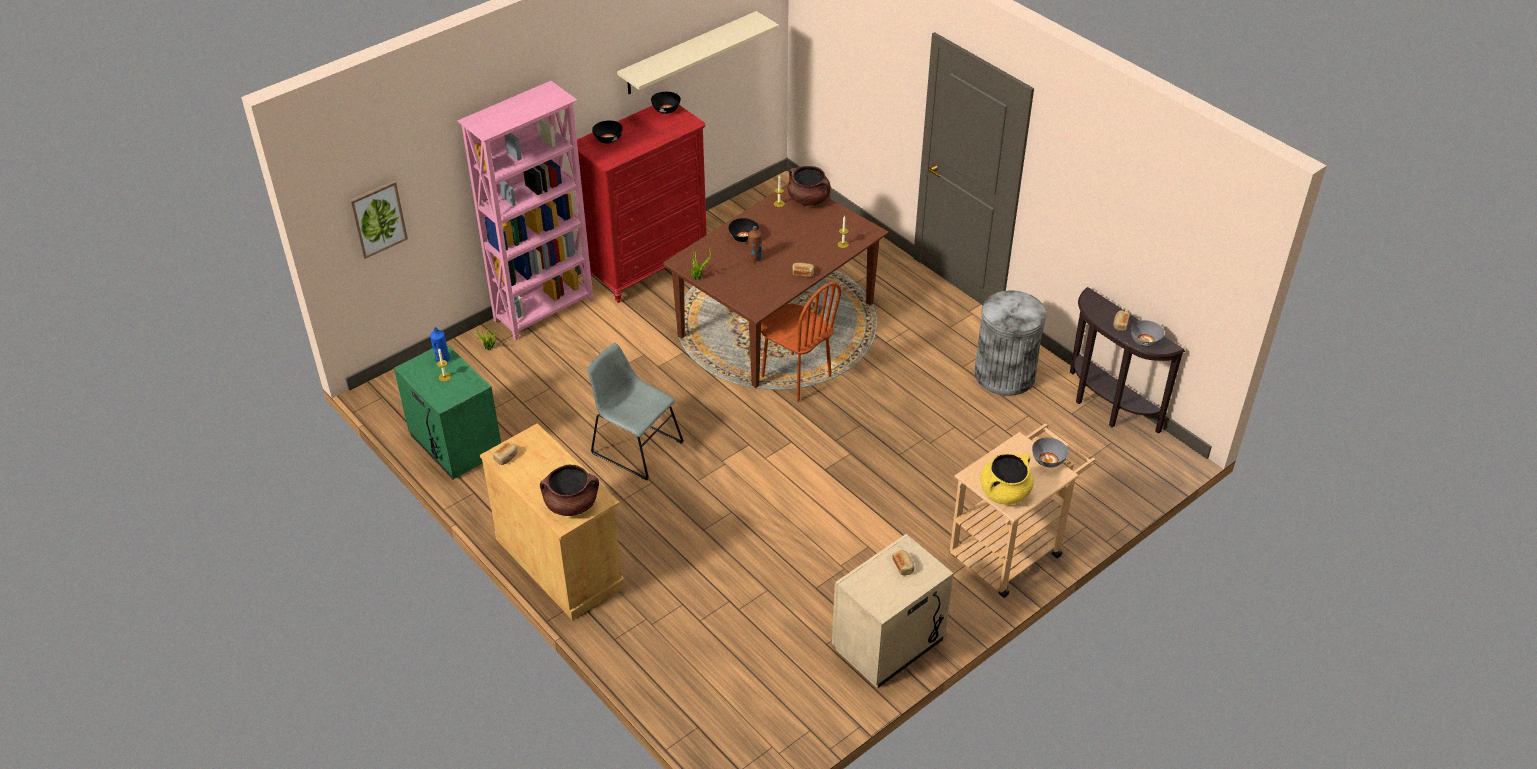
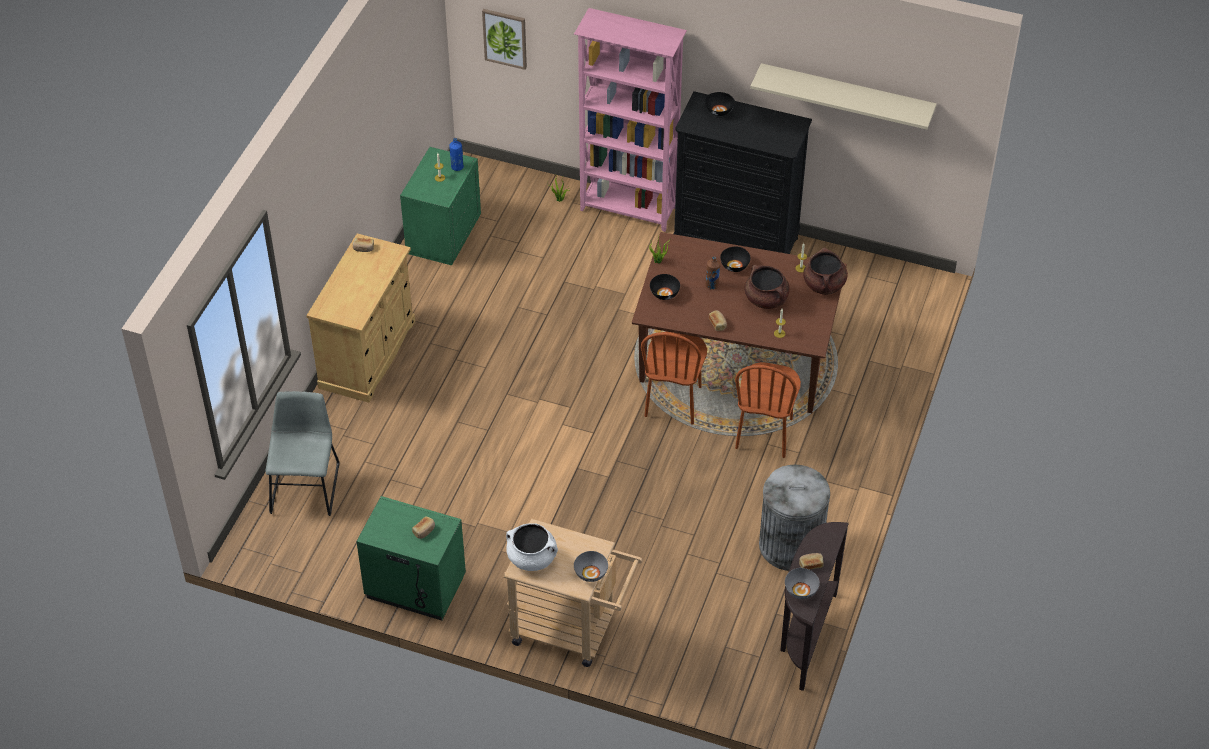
camera: 60 degrees right, 5 degrees up
brown cooking pot [540,465,599,516] -> brown cooking pot moved to [745,265,790,309]
red dresser [571,105,707,303] -> black dresser [674,91,812,254]
grey chair [587,343,684,480] -> grey chair moved to [266,391,339,516]
black bowl [651,92,681,114] -> black bowl moved to [650,274,680,300]
beige nightstand [832,534,954,689] -> green nightstand [356,496,466,621]
yellow cooking pot [980,453,1034,505] -> white cooking pot [506,523,558,571]
none -> brown chair [735,362,801,458]

